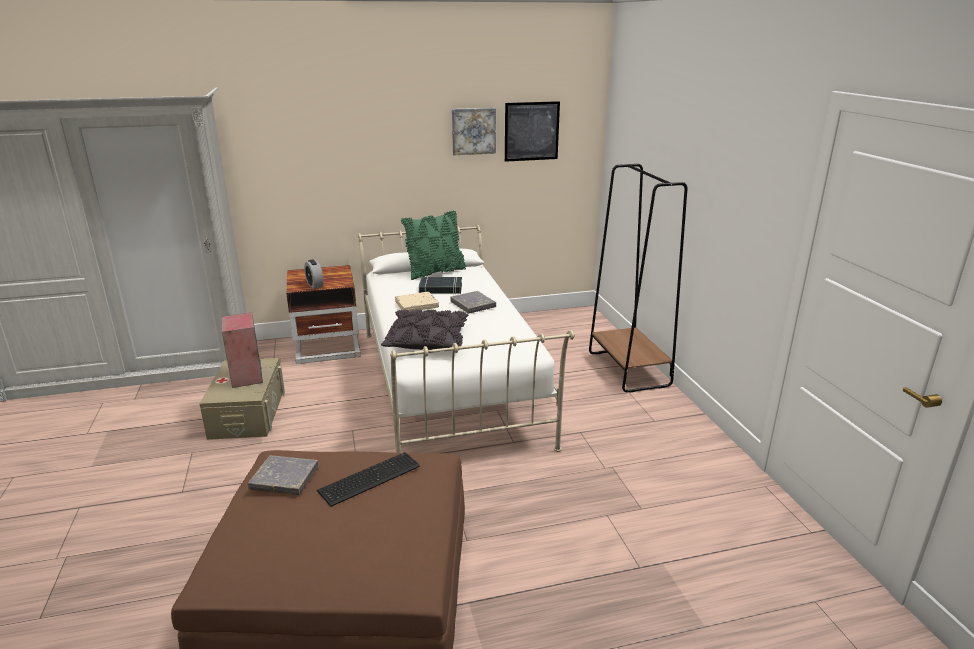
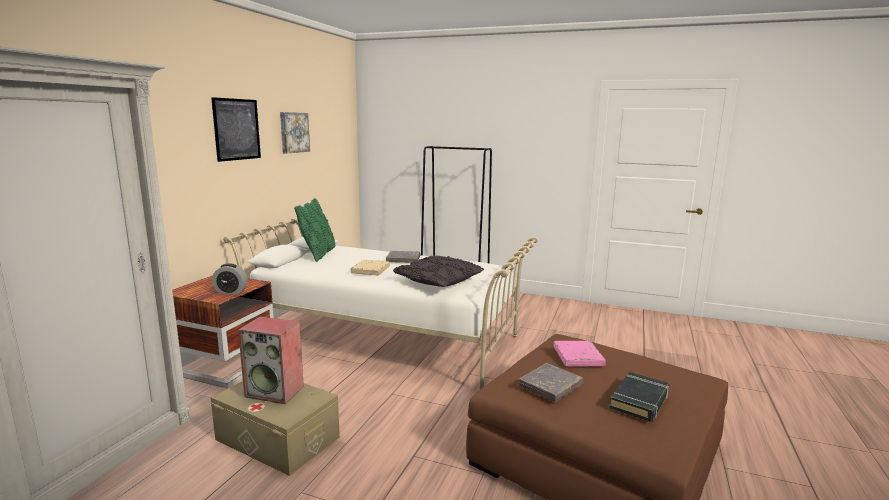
camera: 55 degrees left, 10 degrees down
keyboard [317,452,420,507] -> pink book [554,341,606,367]
black book [419,277,462,294] -> black book moved to [609,372,669,422]
picture [505,101,560,162] -> picture moved to [211,97,261,162]

